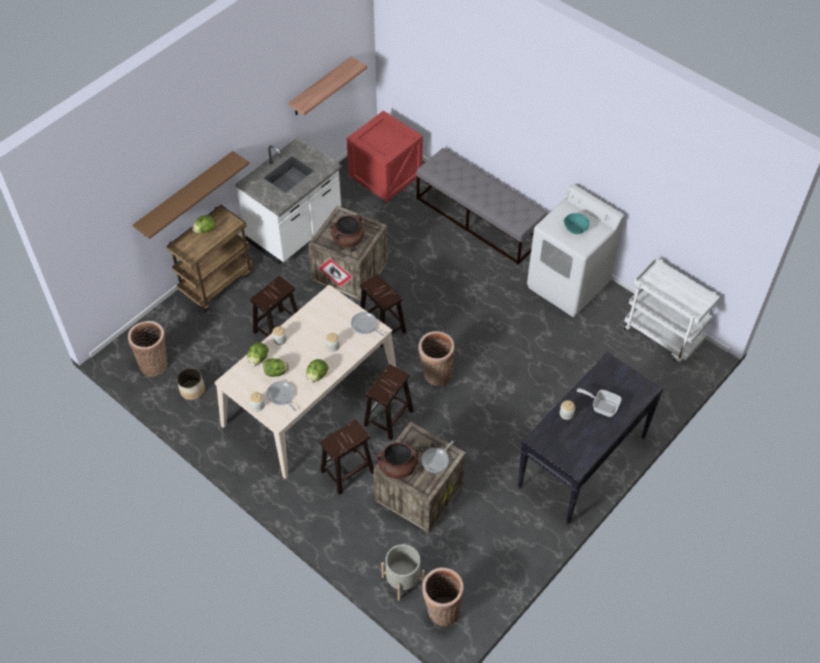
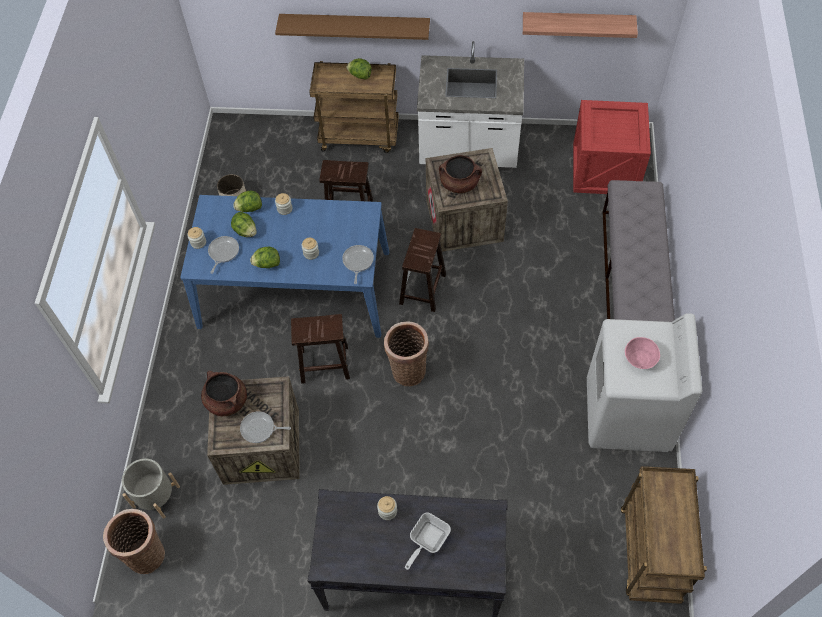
camera: 55 degrees right, 5 degrees up
basket [128,321,168,377] -> none
beige dining table [215,285,396,479] -> blue dining table [180,195,389,338]
brown stool [319,419,374,495] -> none
turquoise bowl [564,213,590,234] -> pink bowl [625,337,660,369]
frying pan [577,388,622,417] -> frying pan turned 135 degrees counterclockwise [405,513,451,570]
white cart [624,258,720,362] -> brown cart [621,466,707,604]

